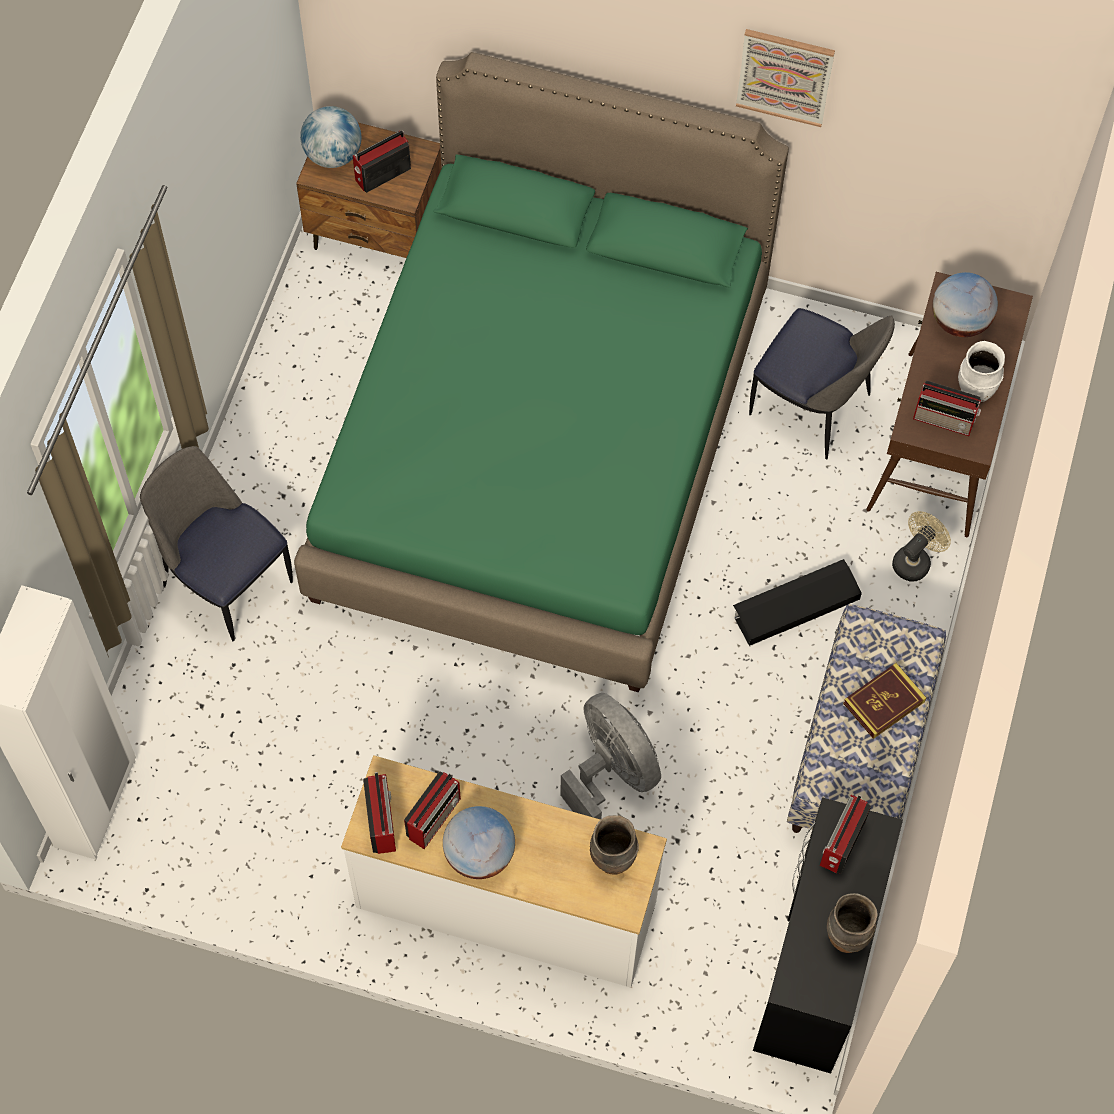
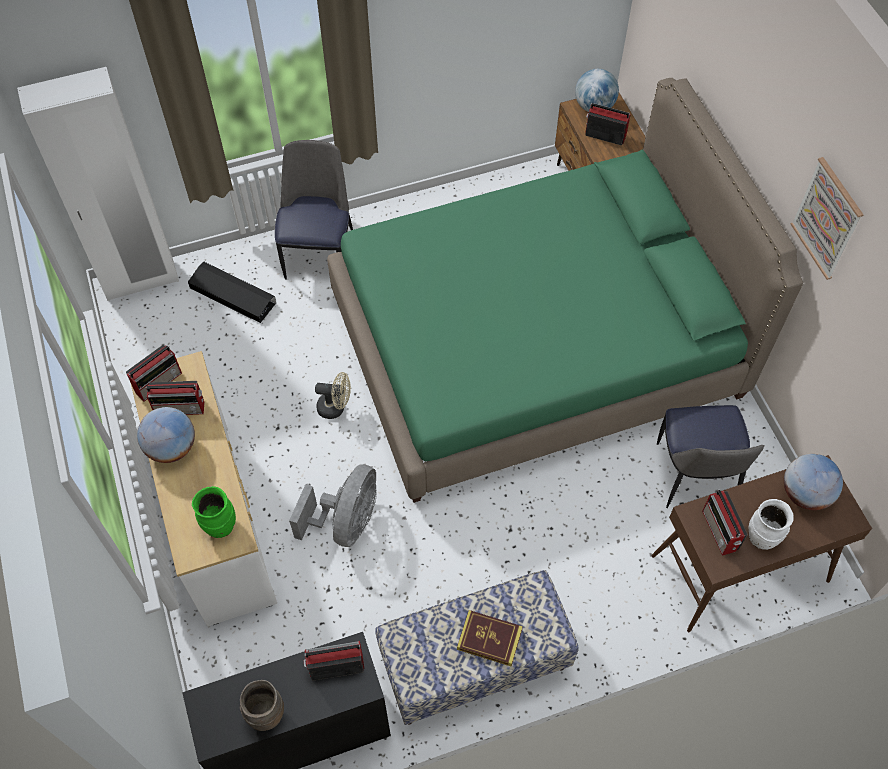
camera: 55 degrees right, 5 degrees down
brown vase [590,815,639,875] -> green vase [192,486,236,538]
black storage box [733,559,862,646] -> black storage box moved to [188,262,276,323]
beige fan [892,511,951,582] -> beige fan moved to [315,372,351,419]

